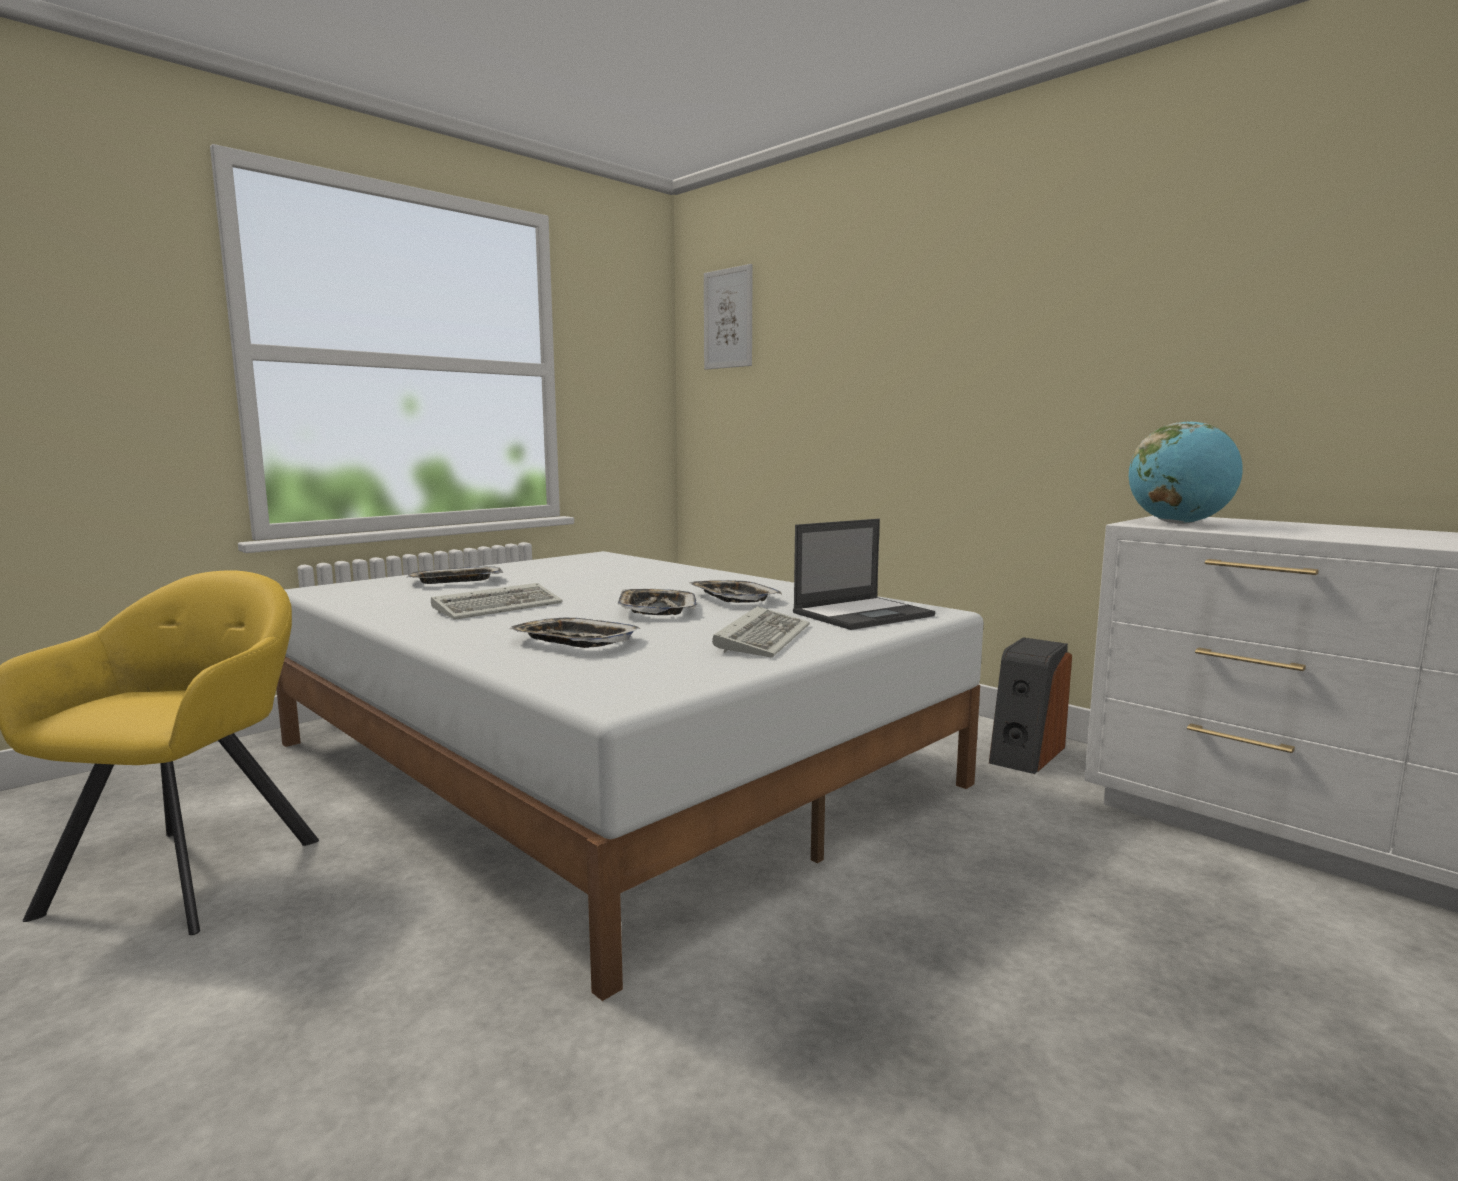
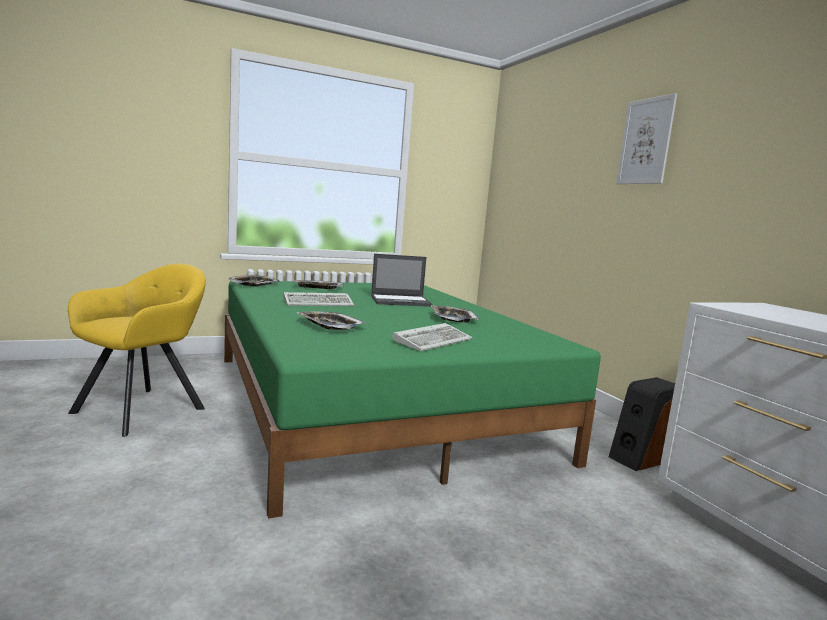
camera: 20 degrees right, 0 degrees up
white bed [276,551,983,1001] -> green bed [224,281,601,519]
tray [618,589,697,615] -> tray moved to [229,274,280,287]
picture [704,264,753,370] -> picture moved to [616,93,677,184]
laptop [793,519,935,630] -> laptop moved to [371,254,433,307]
globe [1129,421,1243,524] -> none

